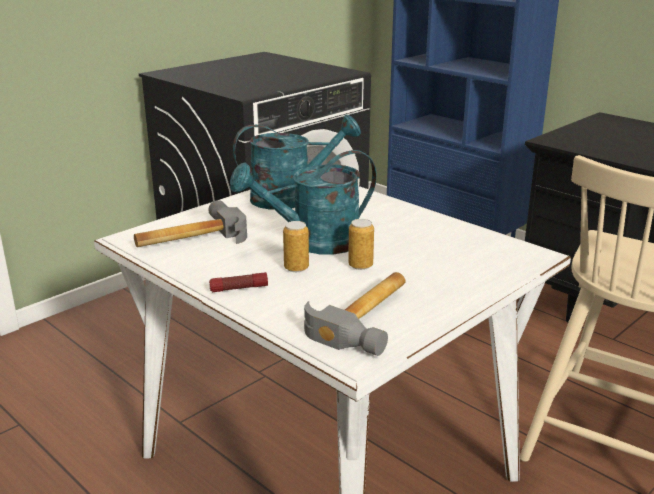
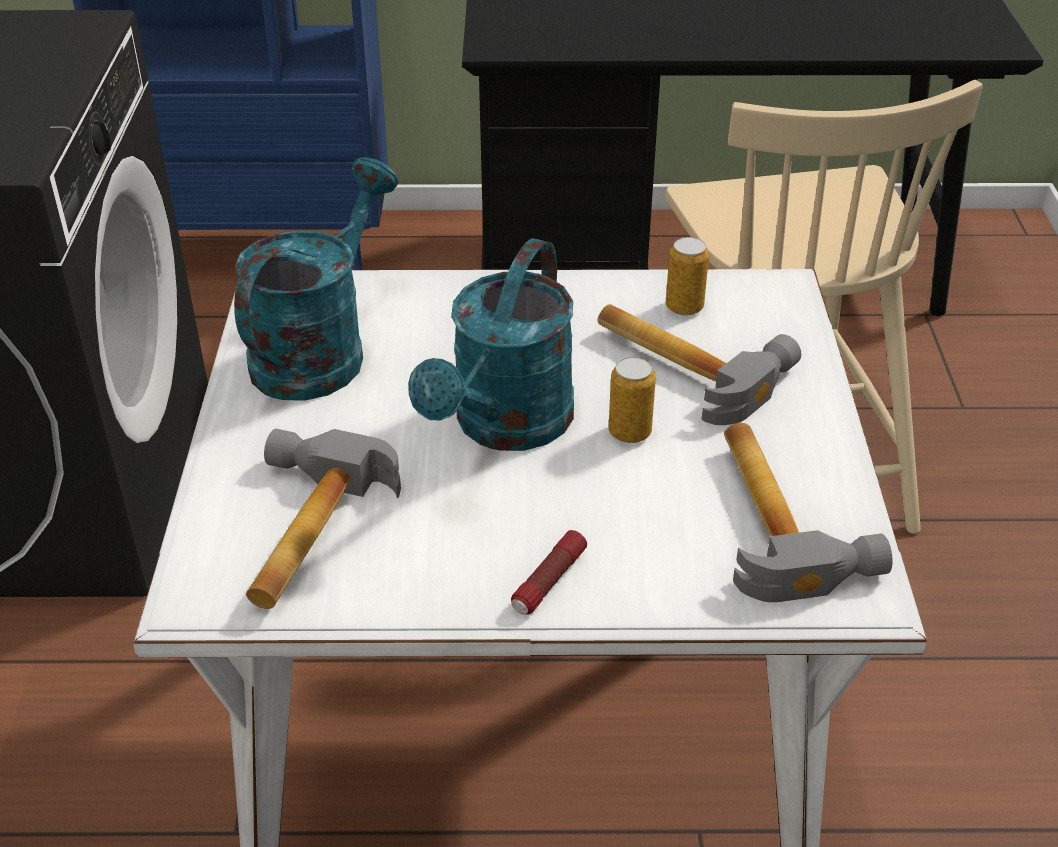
camera: 45 degrees left, 15 degrees up
can [283,221,309,272] -> can moved to [666,237,709,316]
none -> hammer [597,304,801,425]

